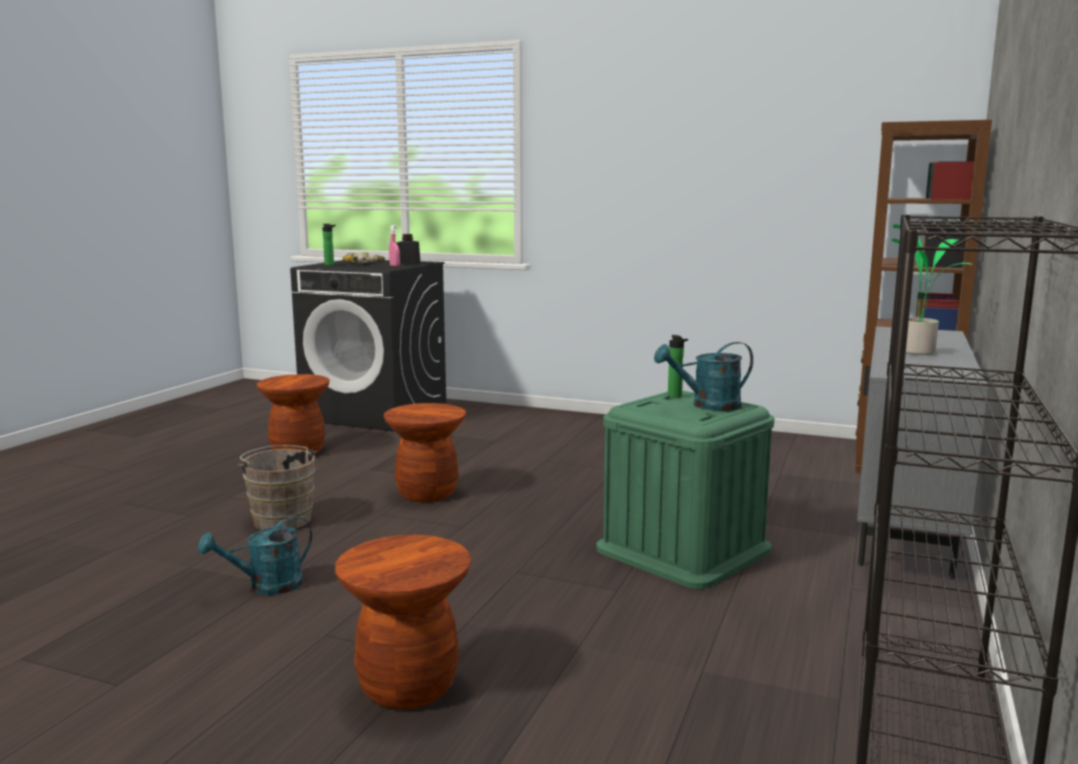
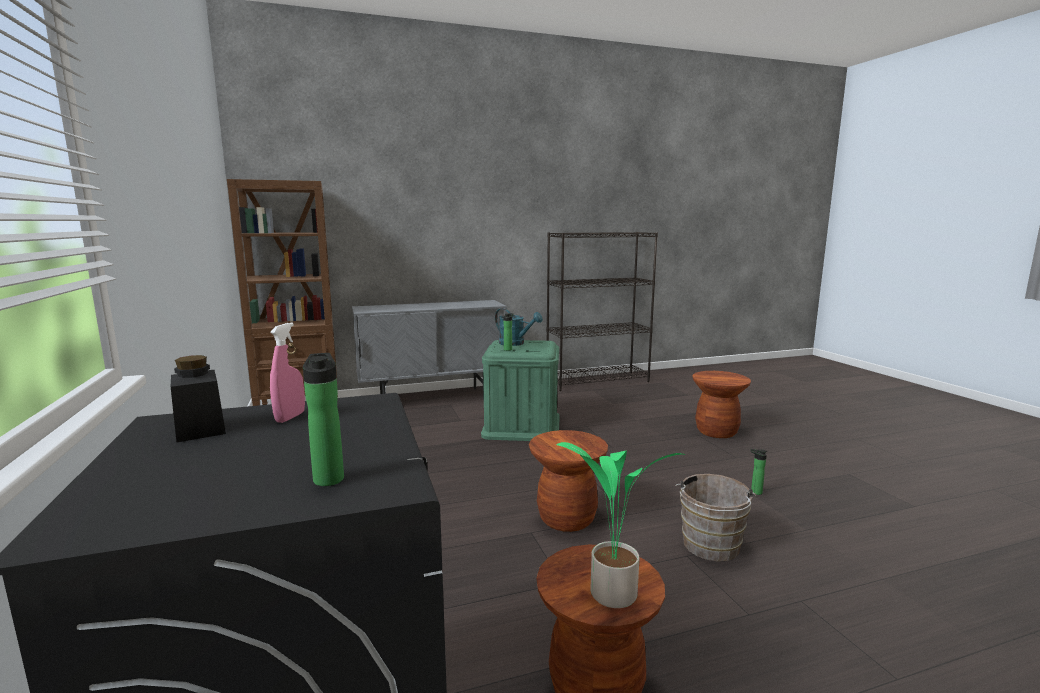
camera: 130 degrees left, 0 degrees up
turquoise watering can [198,516,312,595] -> bottle [751,449,767,495]
power drill [342,252,385,264] -> none
potted plant [891,224,973,355] -> potted plant moved to [557,442,686,608]

